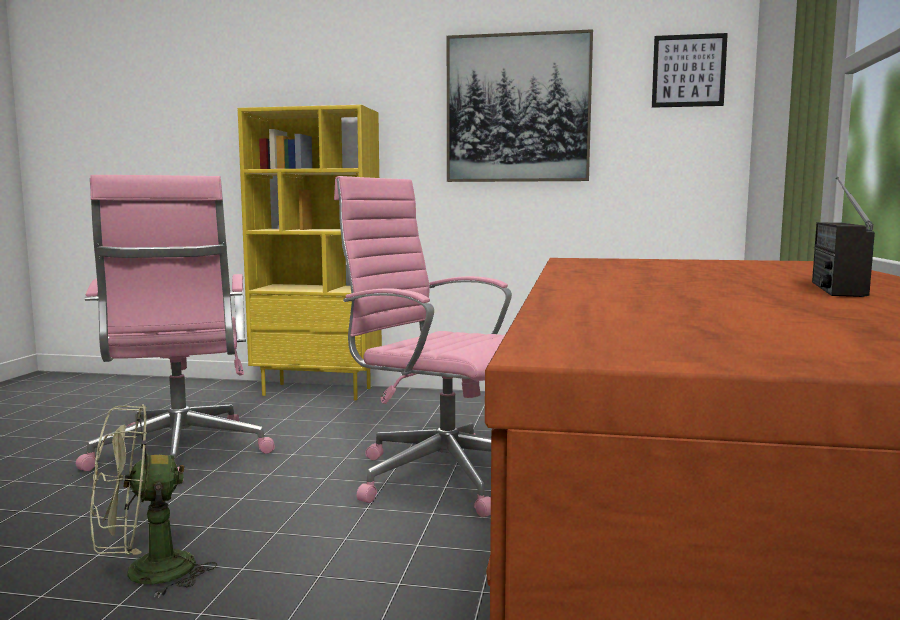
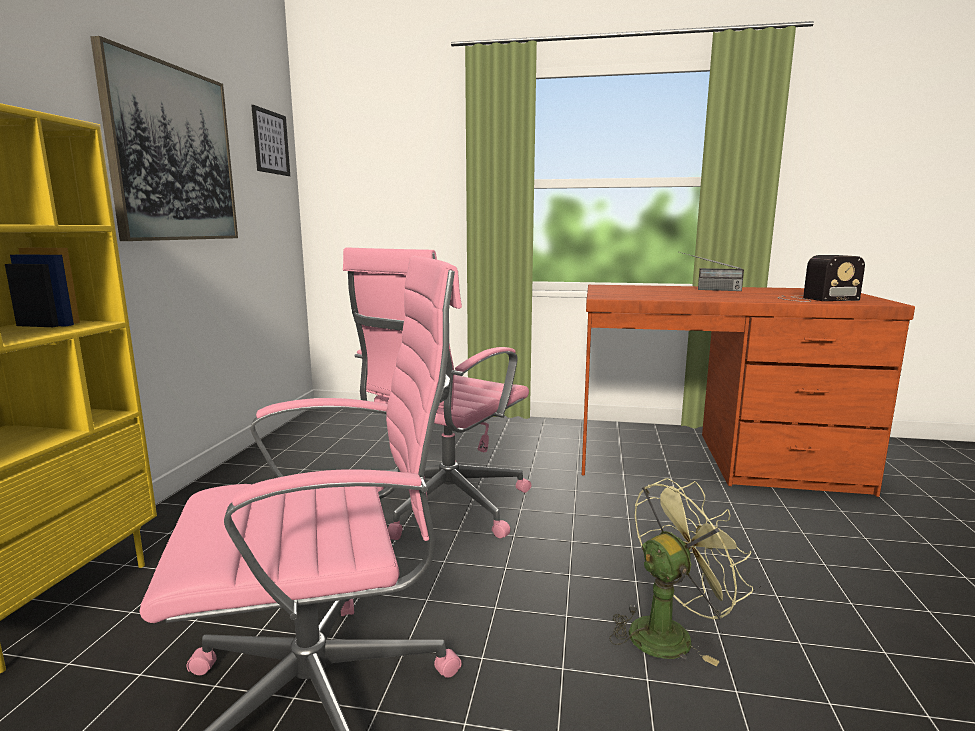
camera: 90 degrees left, 5 degrees up
green fan [90,404,217,598] -> green fan turned 90 degrees counterclockwise [609,478,753,666]
none -> radio [778,255,865,302]

